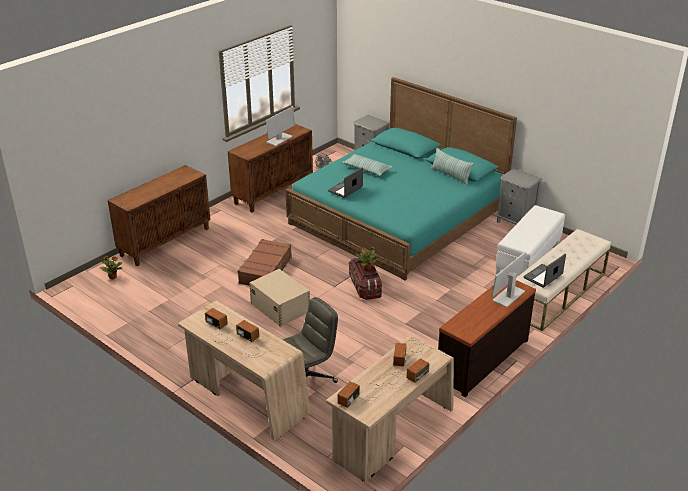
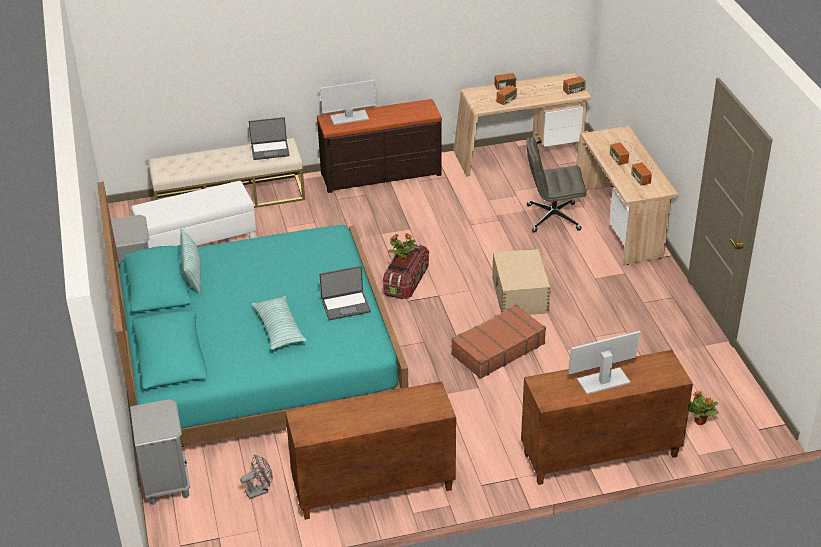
camera: 145 degrees left, 5 degrees up
monitor [266,106,295,146] -> monitor moved to [568,331,641,394]

